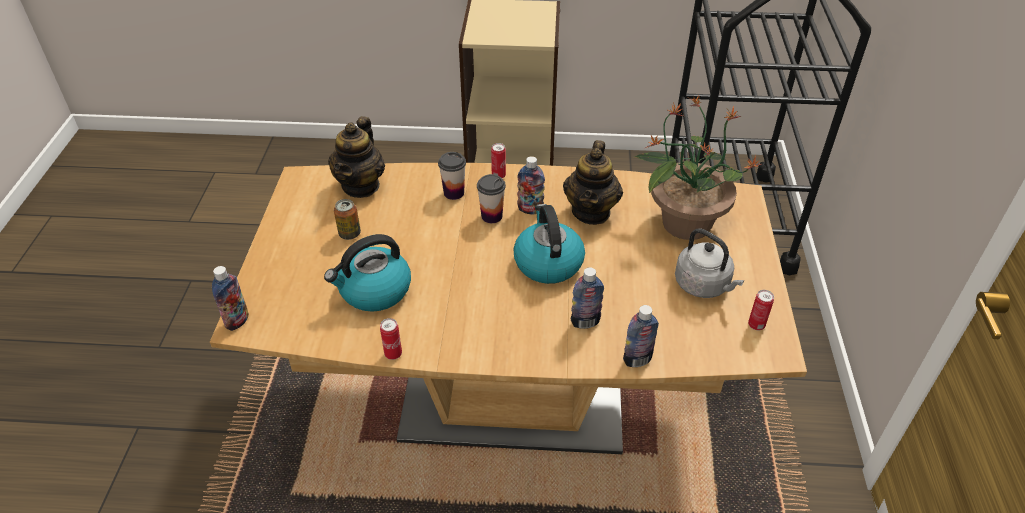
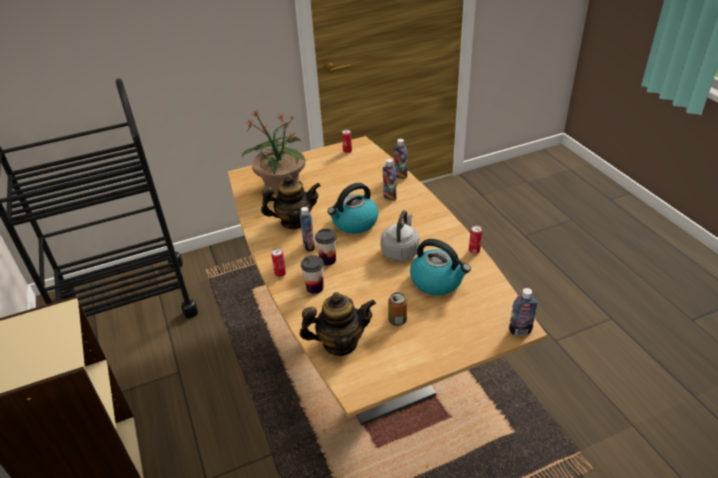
camera: 115 degrees left, 5 degrees down
grey kettle [675,228,744,298] -> grey kettle moved to [381,210,420,261]

